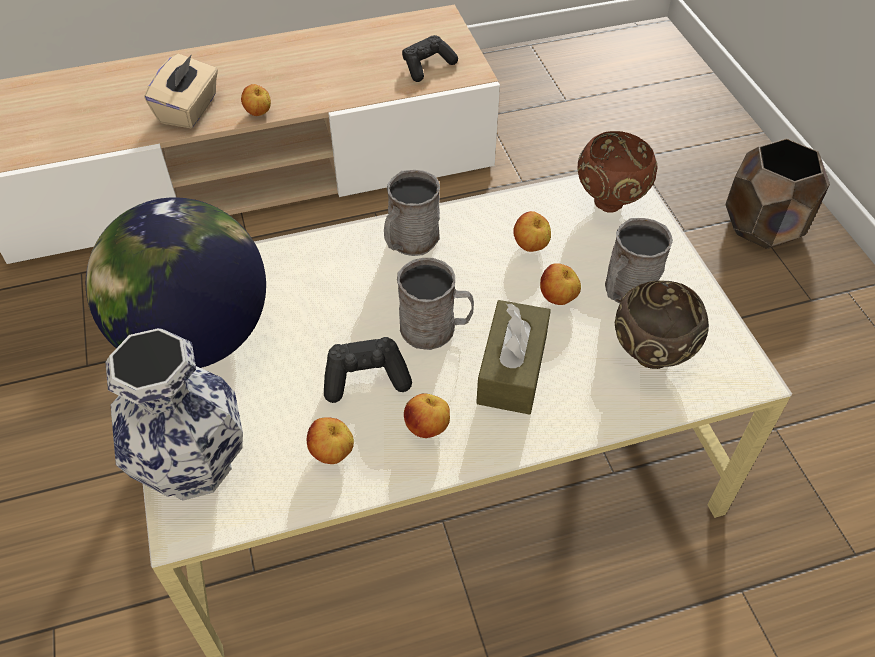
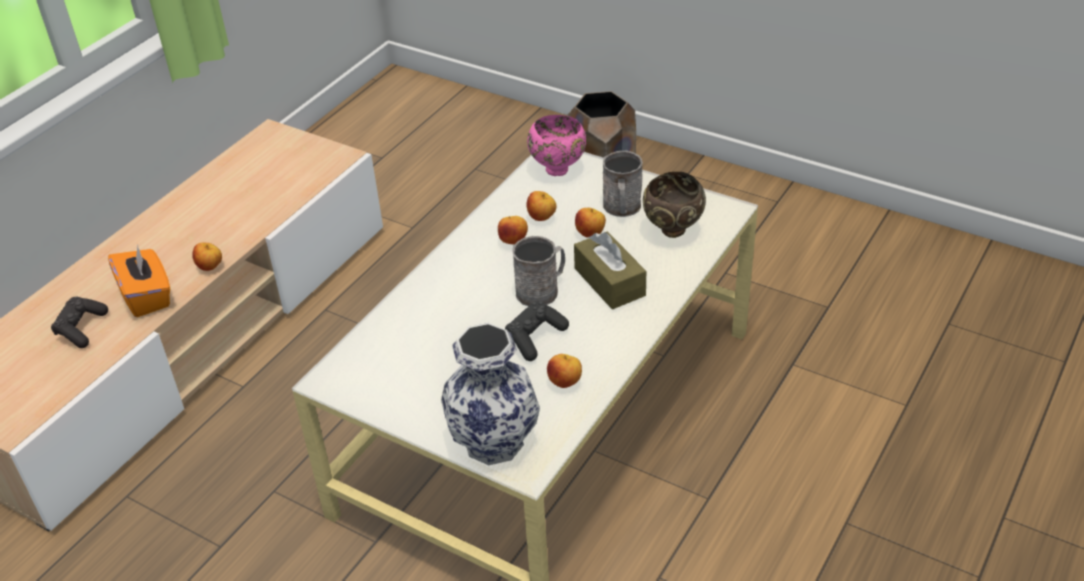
camera: 40 degrees left, 10 degrees down
globe [86,197,266,368] -> none
beige tissue box [144,54,218,128] -> orange tissue box [108,245,170,317]
grey mug [384,170,440,256] -> none
black game controller [402,35,458,82] -> black game controller moved to [51,296,108,348]
apple [404,393,450,438] -> apple moved to [498,216,528,245]
brown bowl [578,131,657,213] -> pink bowl [527,115,586,176]

